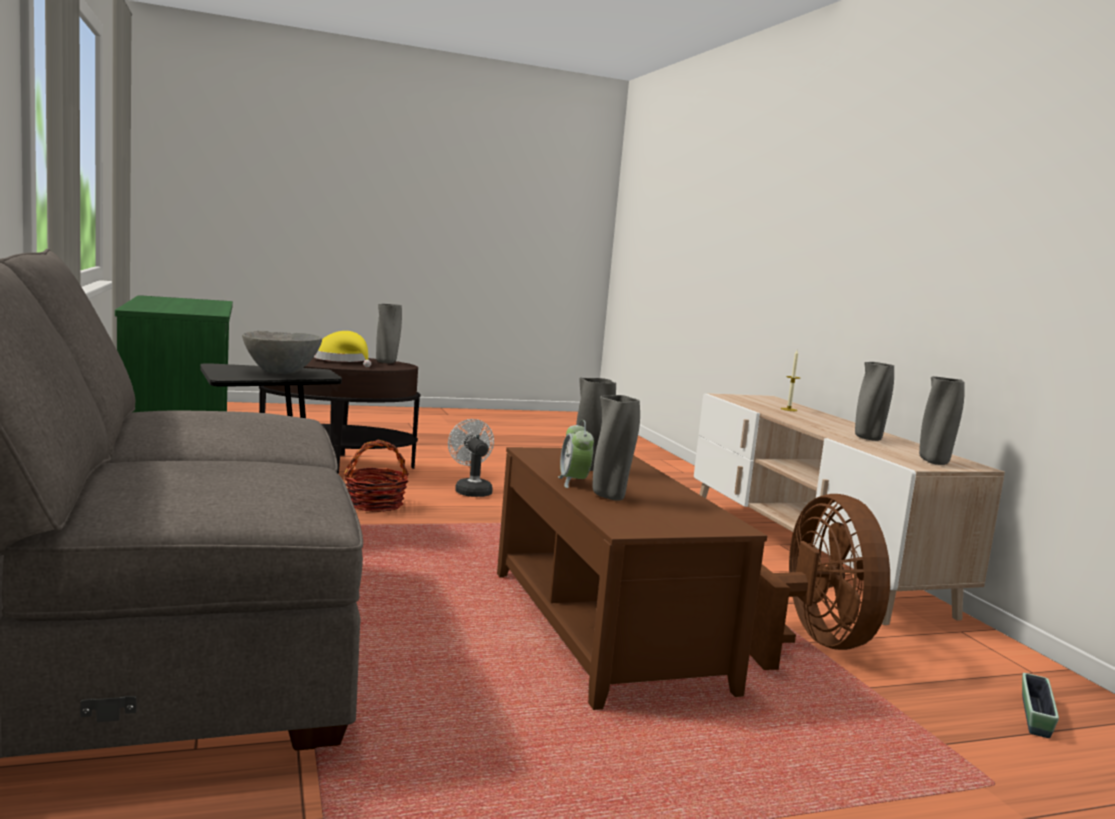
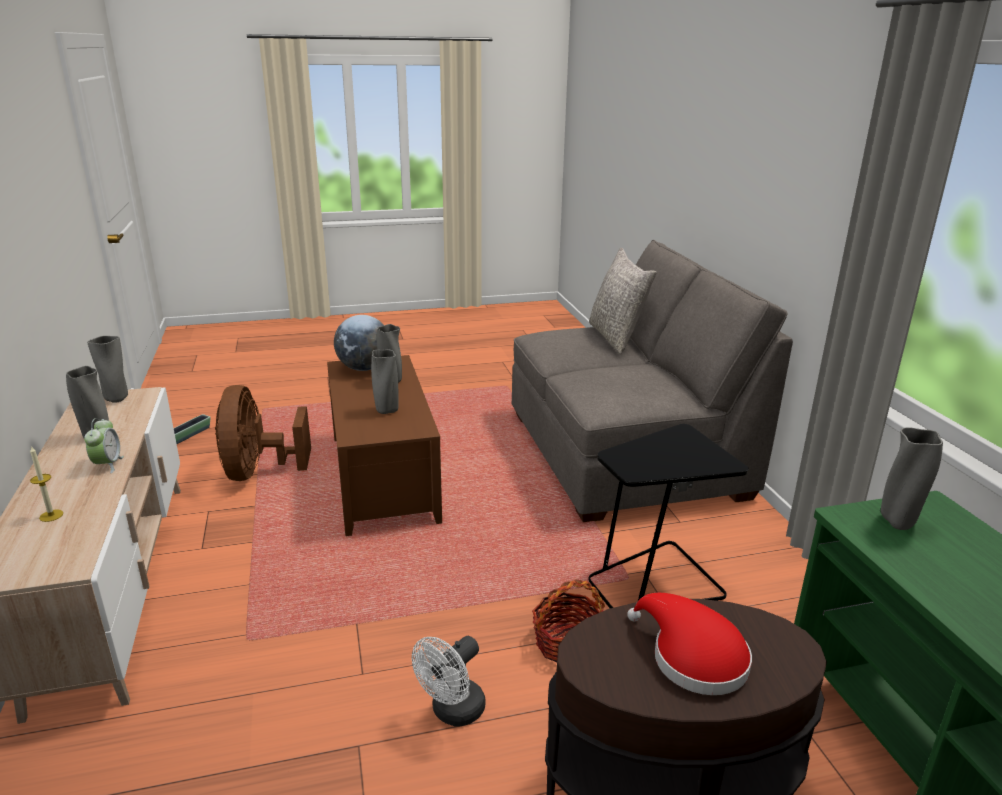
camera: 175 degrees left, 15 degrees up
grey bowl [242,331,322,374] -> none
yellow hat [314,331,371,367] -> red hat [627,593,752,695]
grey vase [376,304,402,363] -> grey vase moved to [881,427,943,530]
white fan [448,419,494,497] -> white fan turned 60 degrees clockwise [412,636,485,726]
alarm clock [558,420,594,488] -> alarm clock moved to [84,418,124,473]
none -> globe [334,315,384,371]
none -> grey pillow [589,248,657,354]

